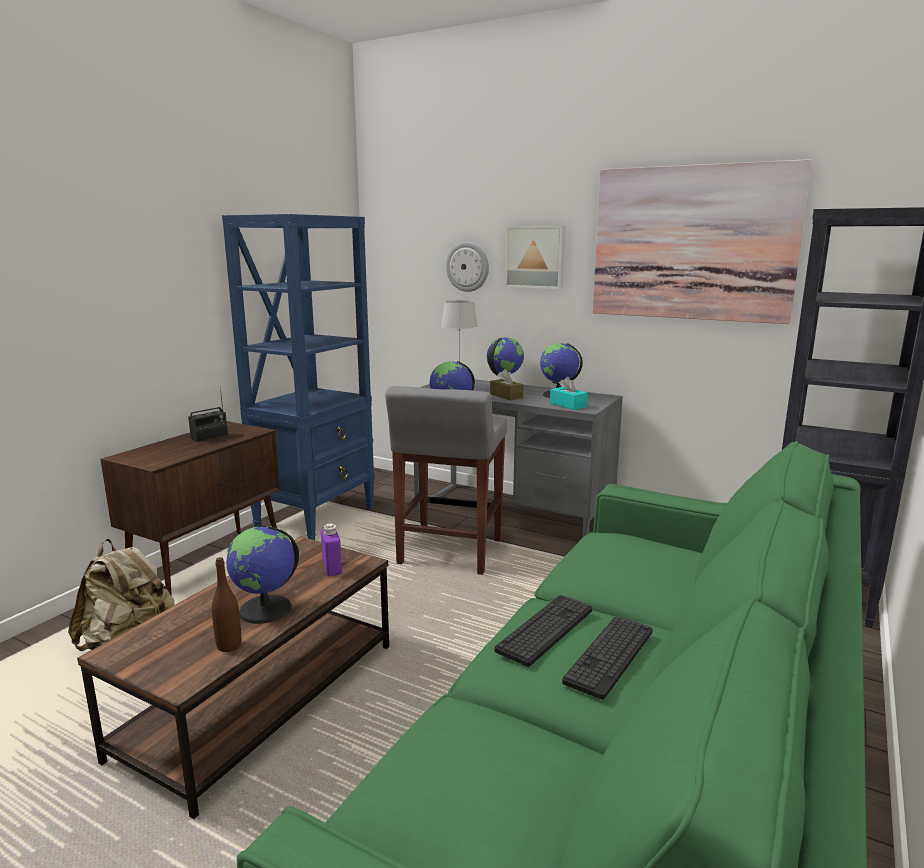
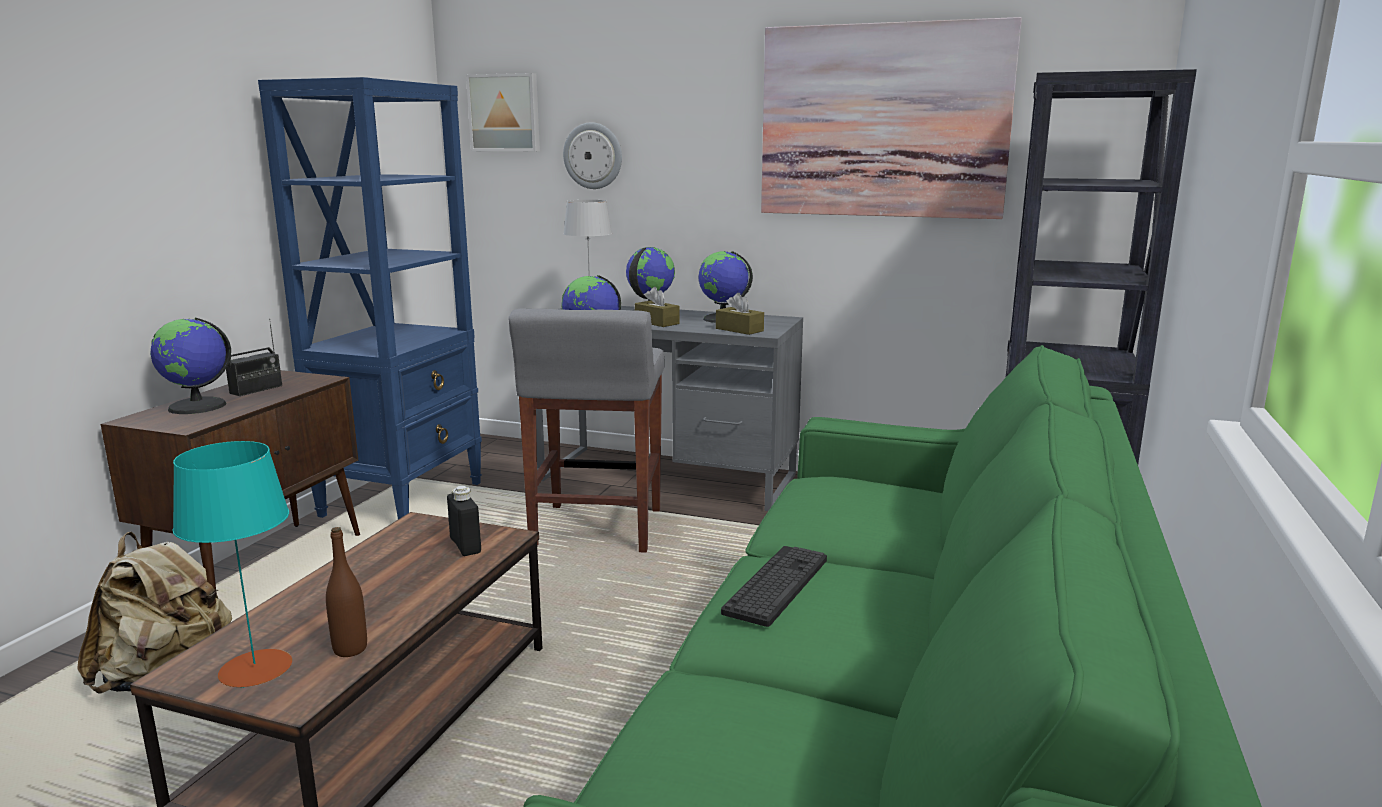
camera: 10 degrees left, 0 degrees up
globe [226,526,299,624] -> globe moved to [150,318,231,414]
purple bottle [321,523,342,576] -> black bottle [447,486,481,556]
picture [505,226,565,289] -> picture moved to [466,73,540,151]
turquoise tissue box [550,377,588,410] -> brown tissue box [716,293,764,335]
keyboard [562,616,653,700] -> none
none -> turquoise table lamp [173,441,292,688]

